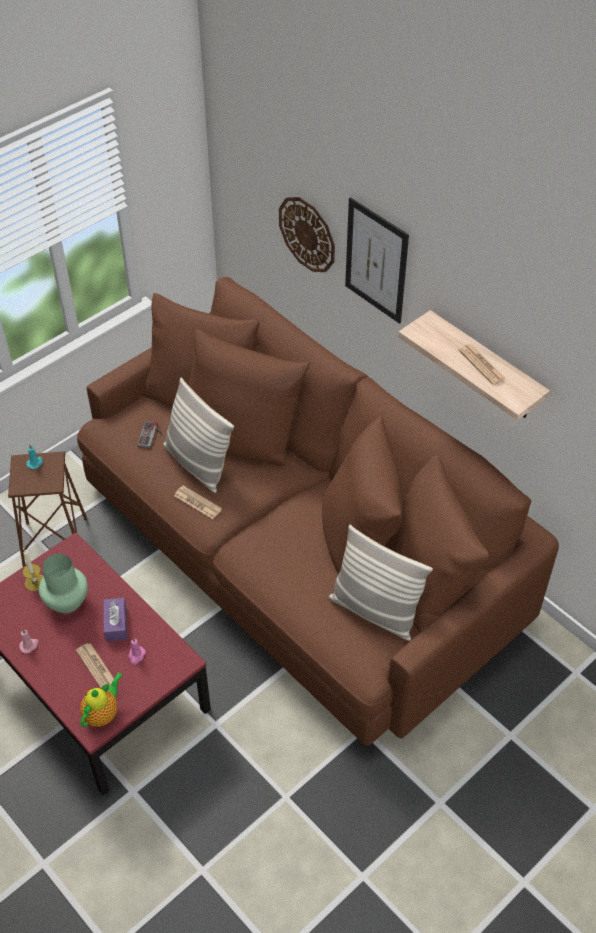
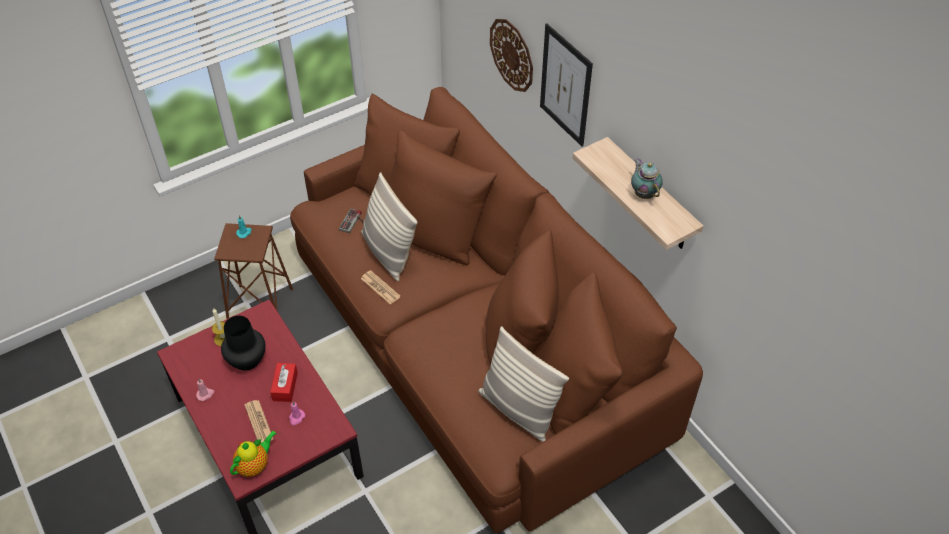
camera: 10 degrees right, 0 degrees up
green vase [39,554,88,613] -> black vase [221,316,266,371]
purple tissue box [103,598,127,642] -> red tissue box [270,363,298,402]
newspaper [459,344,506,385] -> teapot [631,158,663,199]

